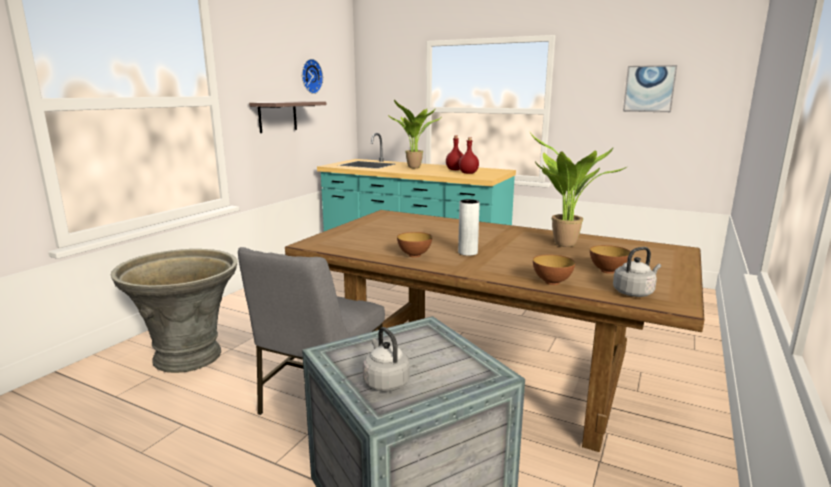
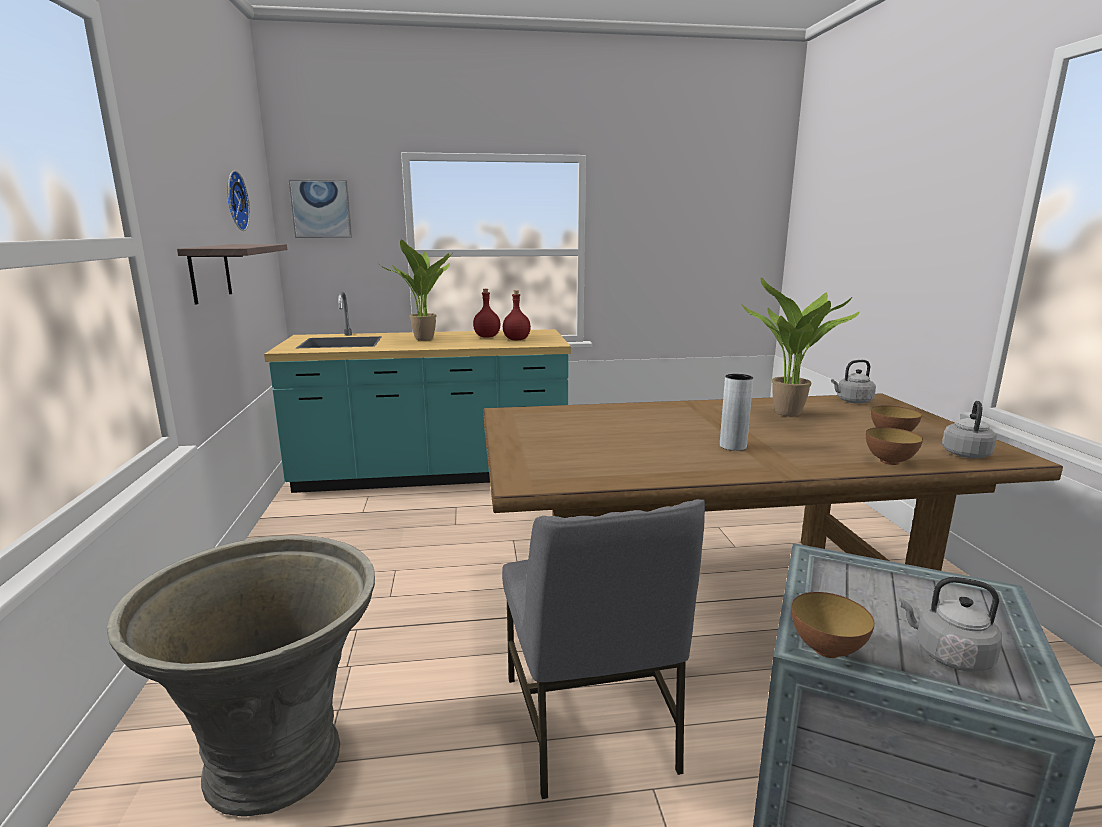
camera: 35 degrees left, 0 degrees up
bowl [397,232,432,258] -> bowl moved to [791,592,874,658]
picture [623,65,677,112] -> picture moved to [289,180,352,238]
none -> grey kettle [831,360,876,404]

